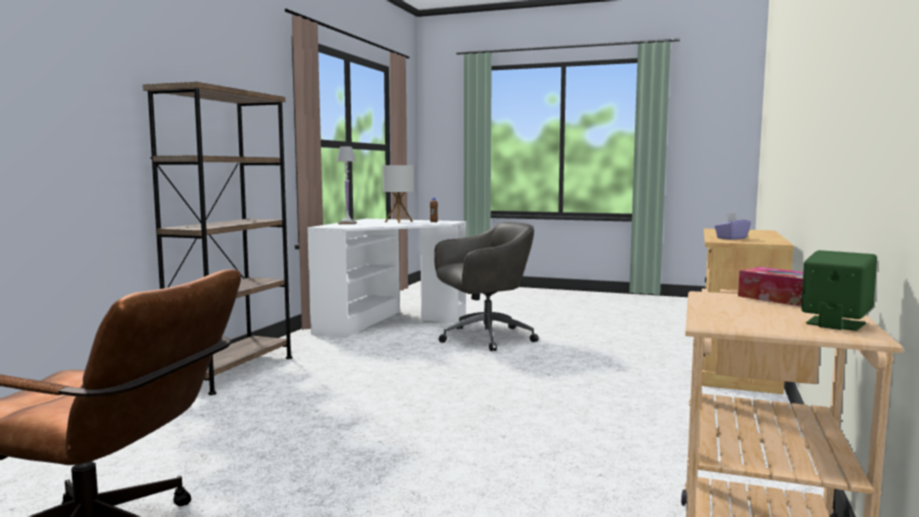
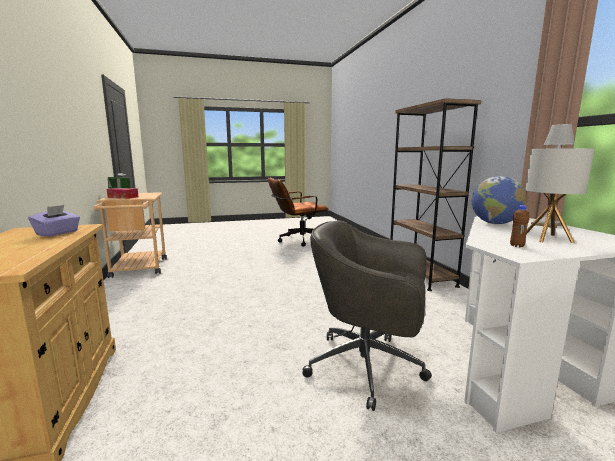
camera: 145 degrees right, 5 degrees up
grey office chair [434,222,539,351] -> grey office chair turned 75 degrees clockwise [303,221,432,411]
none -> globe [472,176,527,224]

